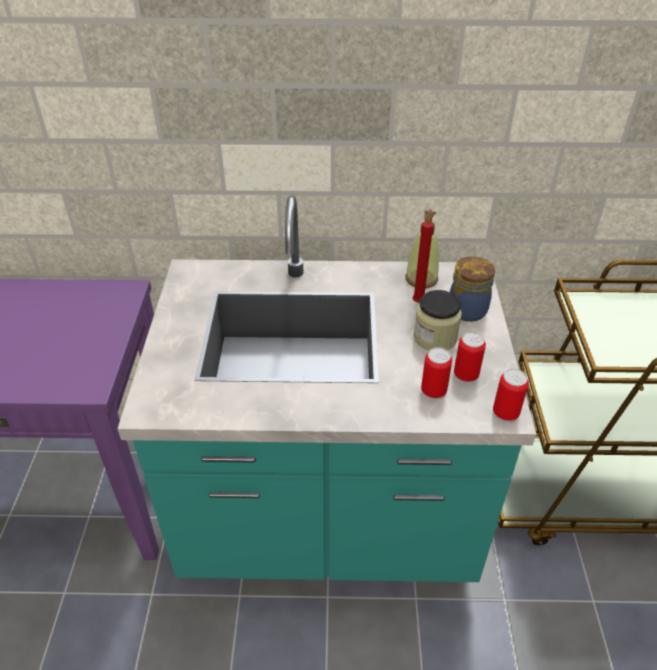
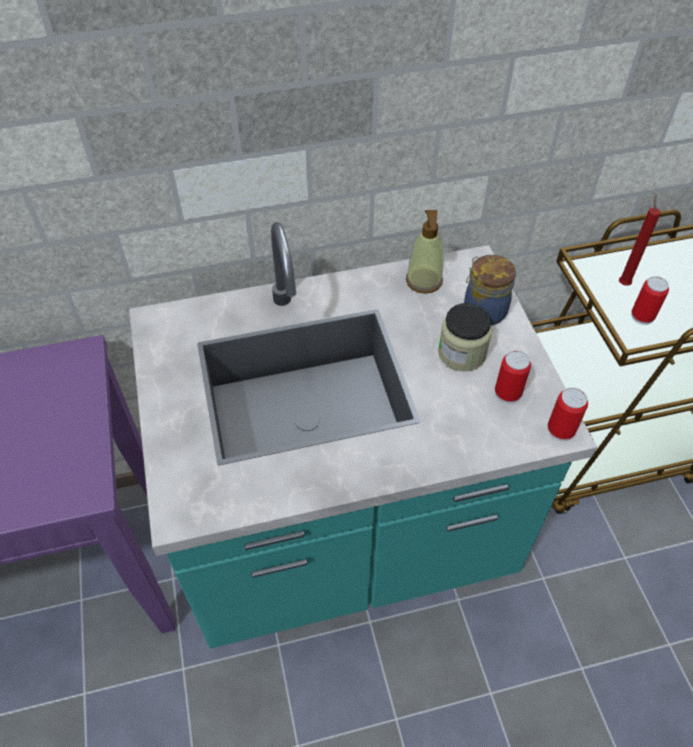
camera: 15 degrees left, 10 degrees up
red candle [413,209,433,303] -> red candle moved to [619,194,661,286]
can [421,347,452,401] -> can moved to [631,276,669,325]

